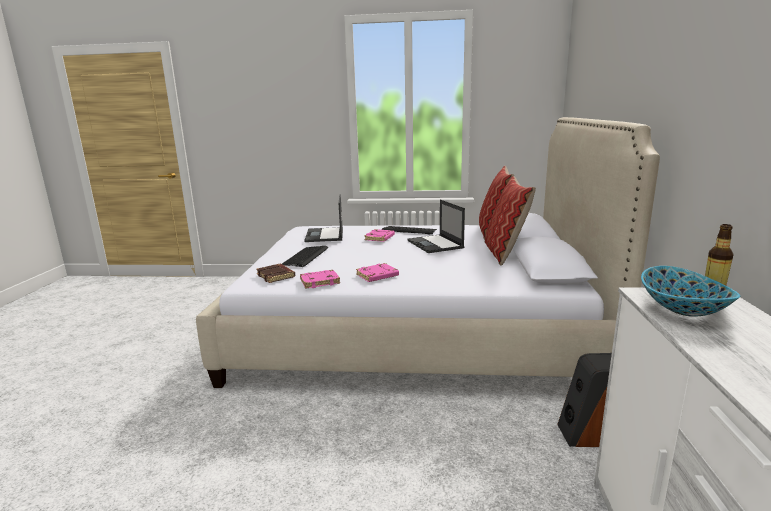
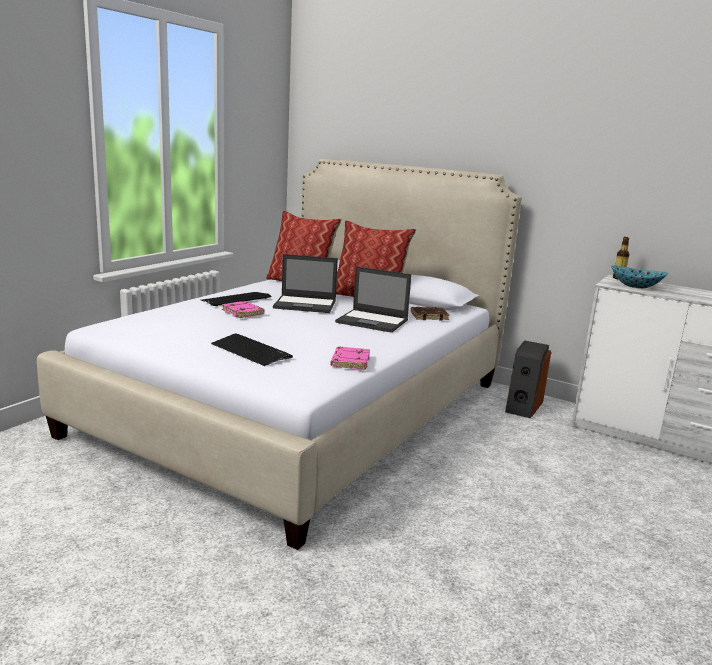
camera: 65 degrees left, 0 degrees up
brown book [256,264,295,283] -> brown book moved to [411,307,449,321]
laptop [304,195,343,242] -> laptop moved to [335,266,412,333]
pink book [356,263,399,282] -> none

